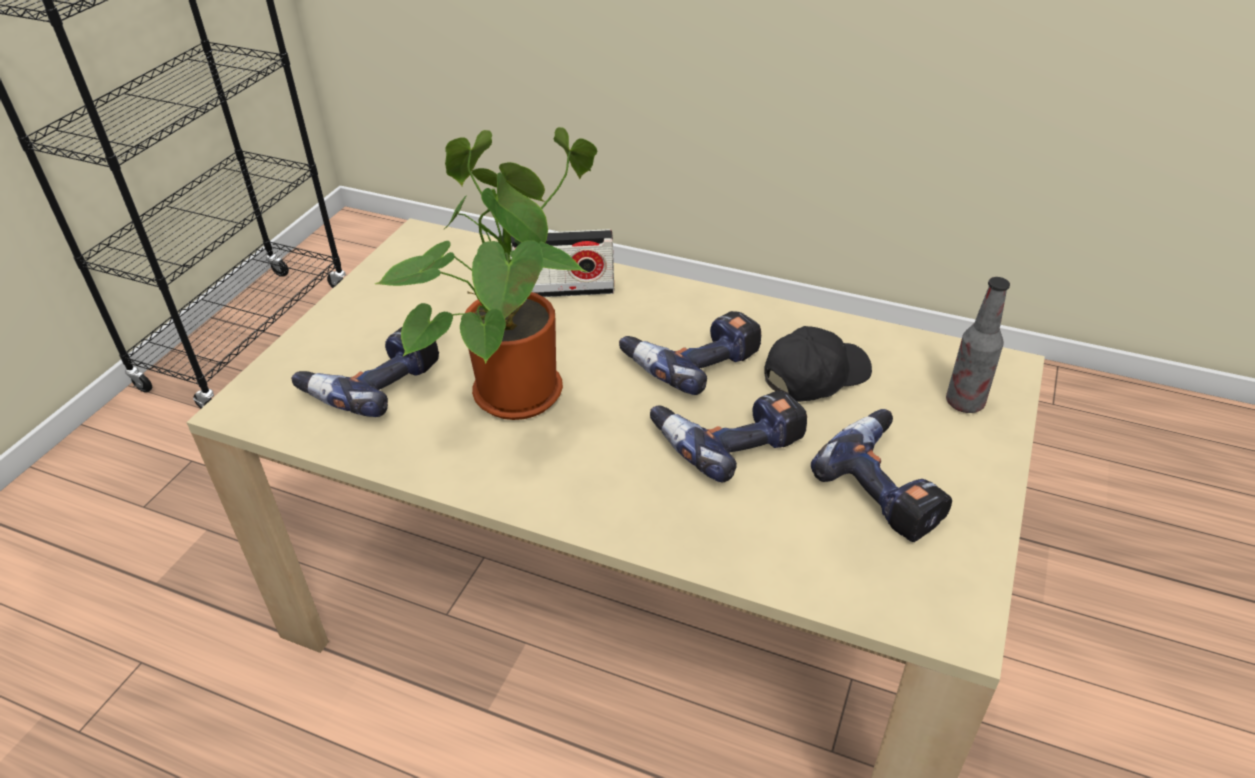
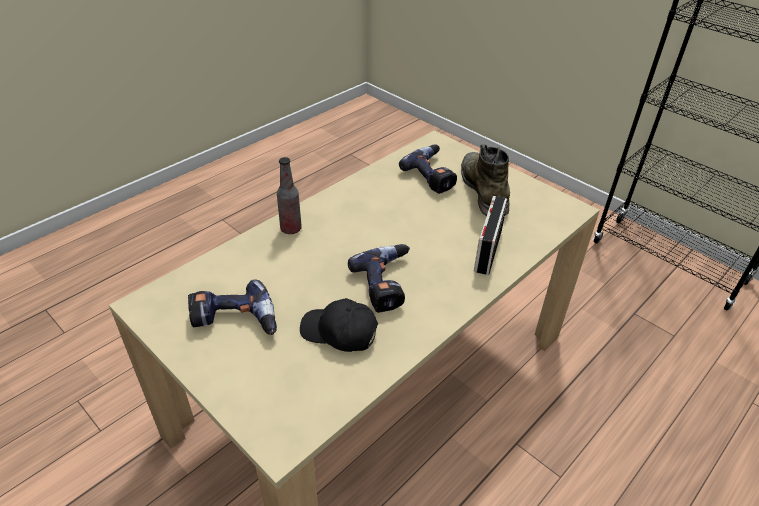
camera: 110 degrees right, 0 degrees up
potted plant [375,127,597,420] -> none
power drill [650,390,807,482] -> none
black cap [764,326,872,402] -> black cap turned 120 degrees clockwise [300,298,378,352]
bottle [946,277,1010,413] -> bottle moved to [277,157,302,234]
none -> green boot [461,144,510,216]

